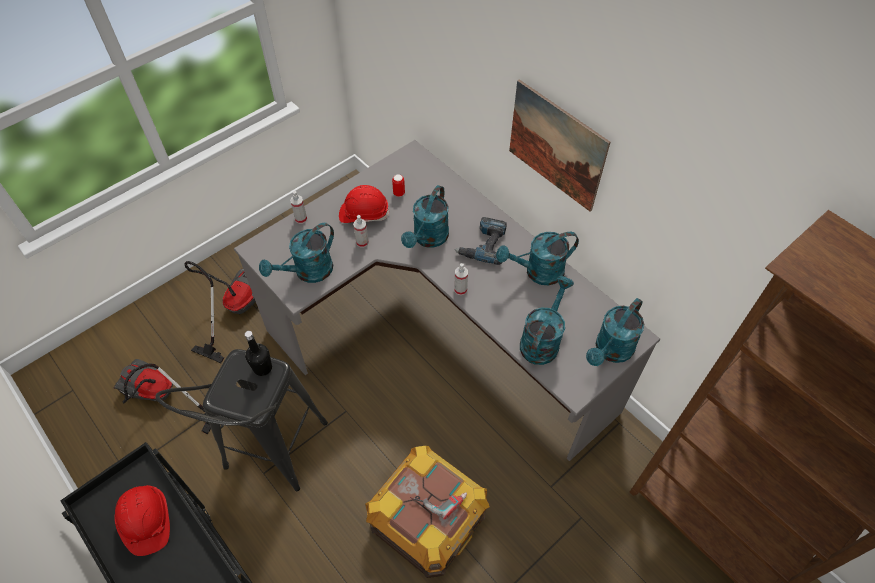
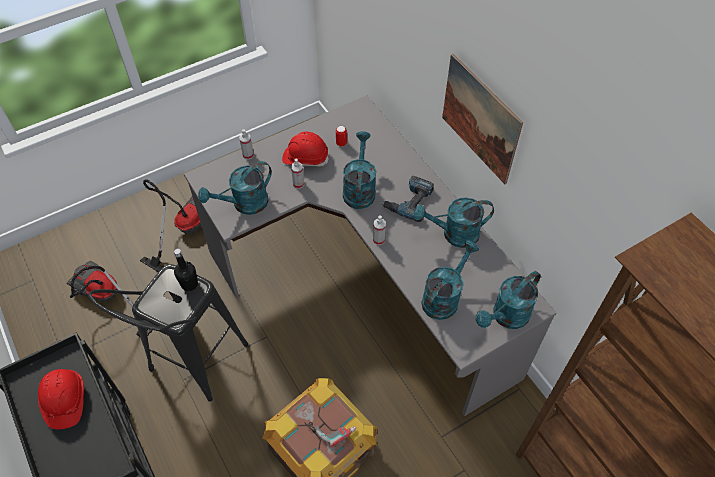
camera: 10 degrees right, 0 degrees up
turquoise watering can [401,185,449,248] -> turquoise watering can turned 150 degrees clockwise [343,131,376,209]

